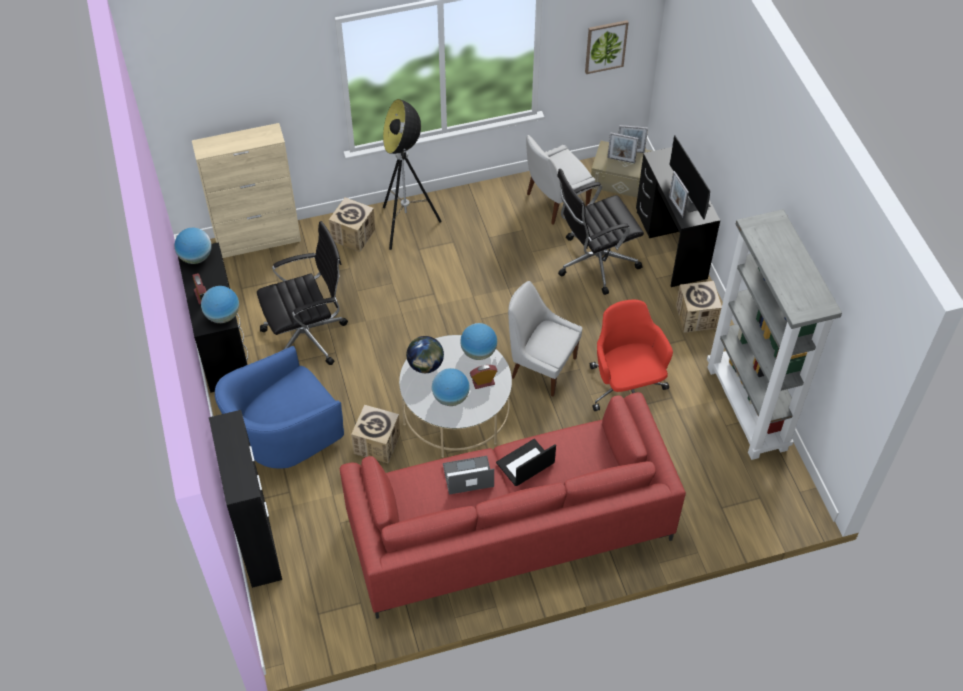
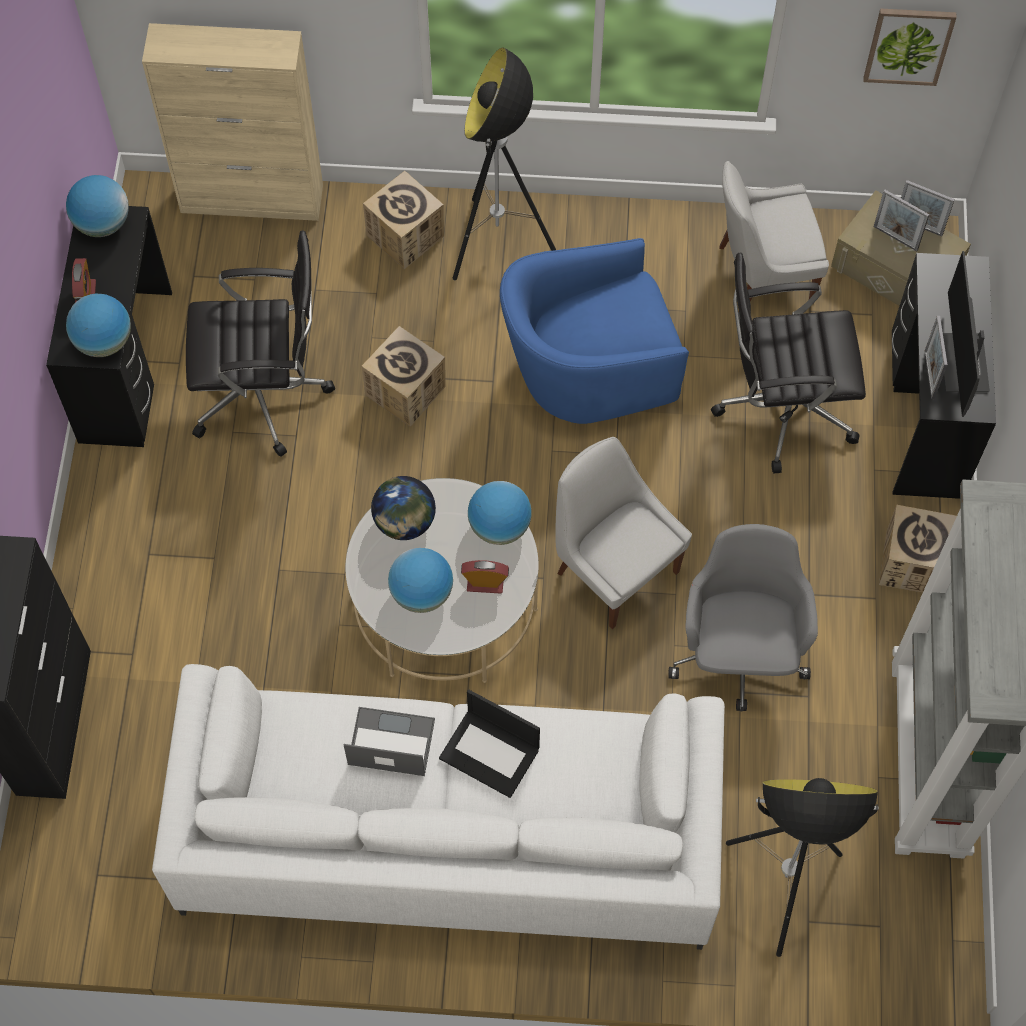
camera: 20 degrees right, 10 degrees up
blue armchair [215,346,344,468] -> blue armchair moved to [500,238,689,424]
red sofa [340,392,686,619] -> white sofa [152,664,725,950]
cardboard box [351,405,400,463] -> cardboard box moved to [361,326,446,427]
laptop [496,439,556,486] -> laptop turned 135 degrees counterclockwise [439,690,540,798]
red office chair [590,300,673,411] -> grey office chair [668,524,818,712]
none -> floor lamp [726,778,878,957]

